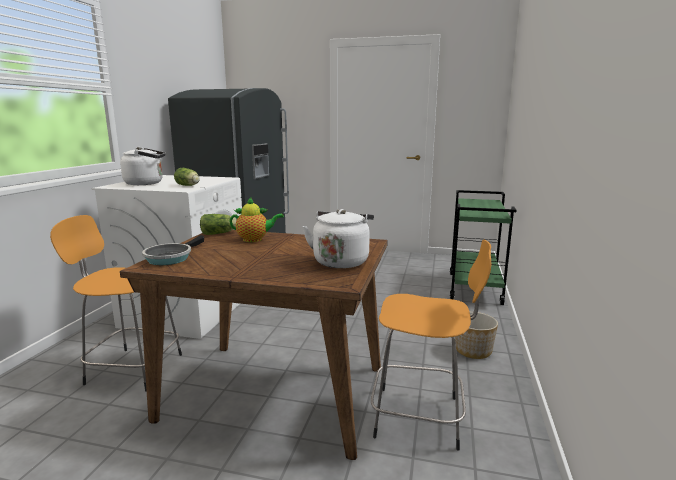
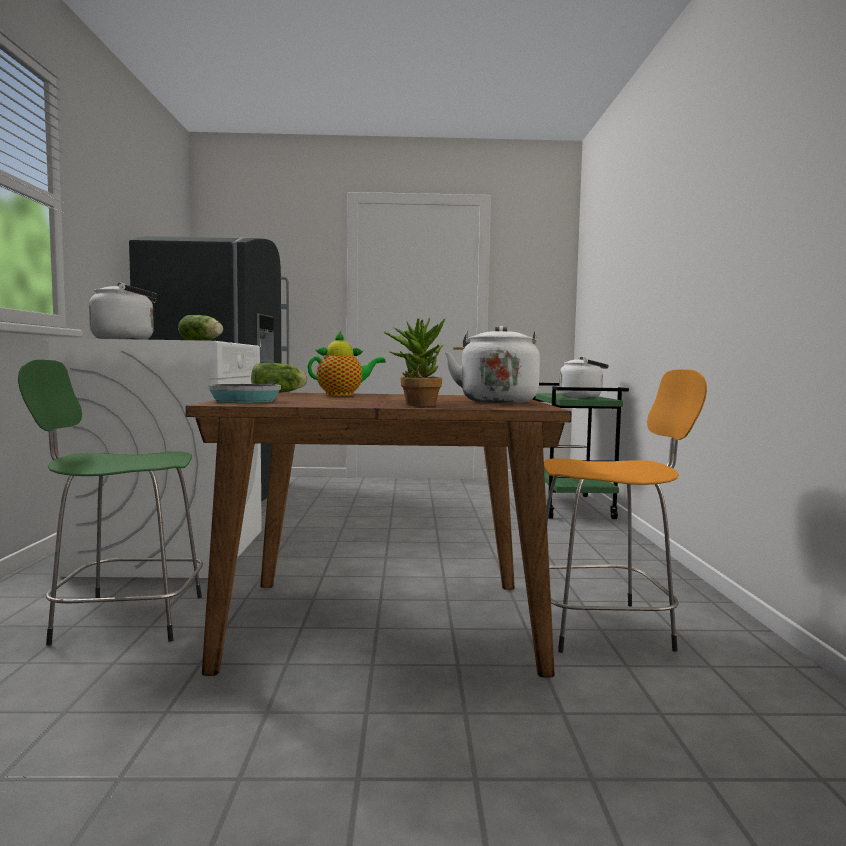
camera: 15 degrees left, 10 degrees down
orange stool [50,215,182,391] -> green stool [18,359,203,646]
planter [455,312,498,359] -> none
none -> potted plant [384,318,445,406]
none -> white kettle [559,356,609,398]

